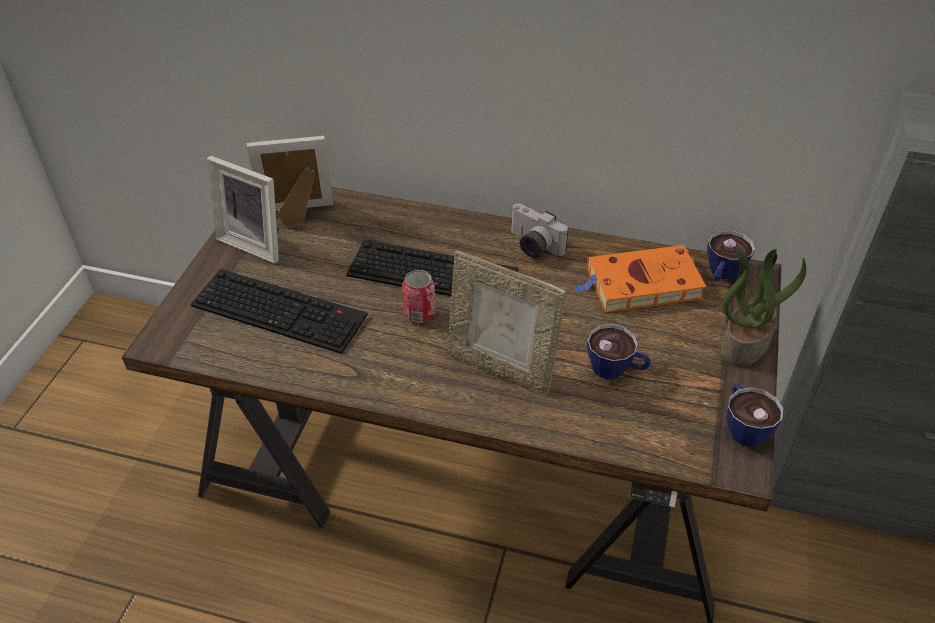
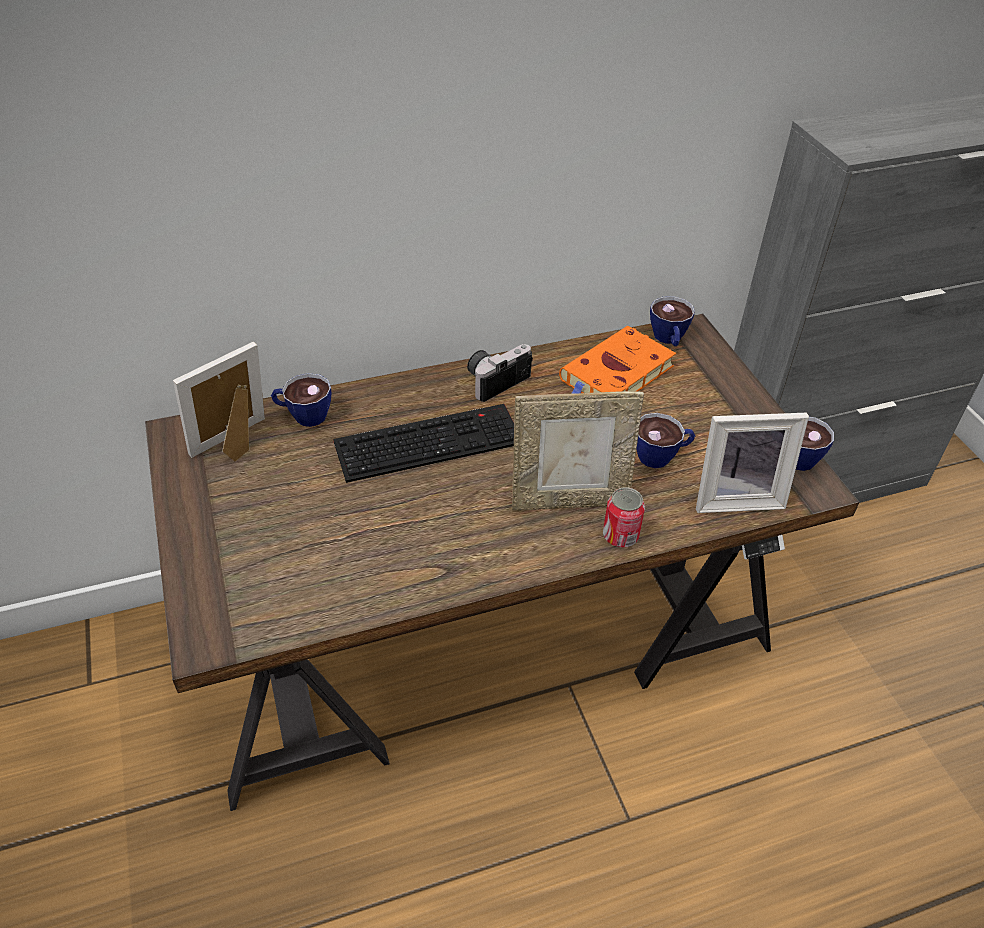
camera: 35 degrees left, 0 degrees up
keyboard [191,269,368,354] -> none
picture frame [207,156,279,264] -> picture frame moved to [696,412,809,513]
can [402,270,436,323] -> can moved to [603,487,645,547]
camera [511,203,568,258] -> camera turned 135 degrees clockwise [467,344,533,402]
potted plant [721,247,806,366] -> none
none -> cup [271,373,331,427]

